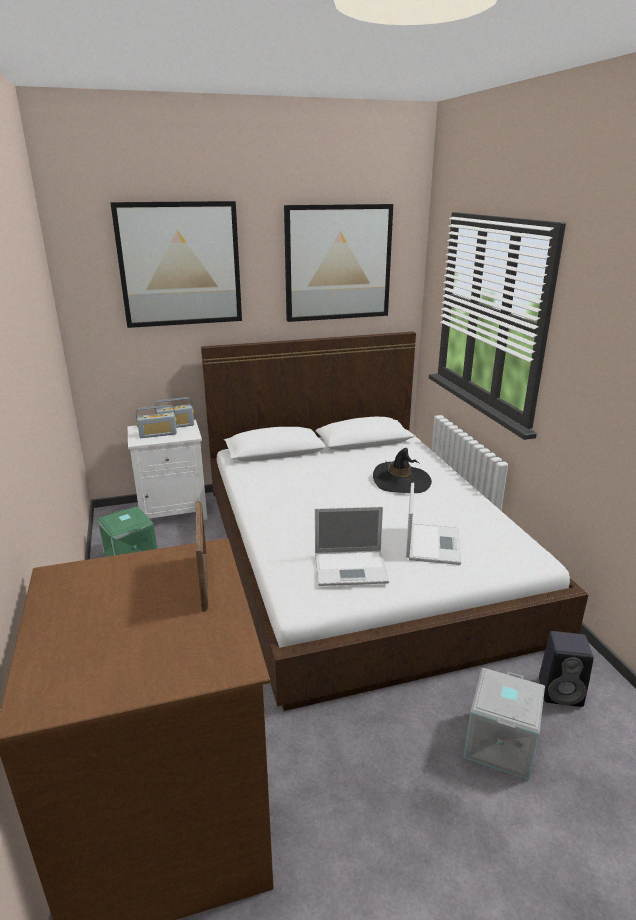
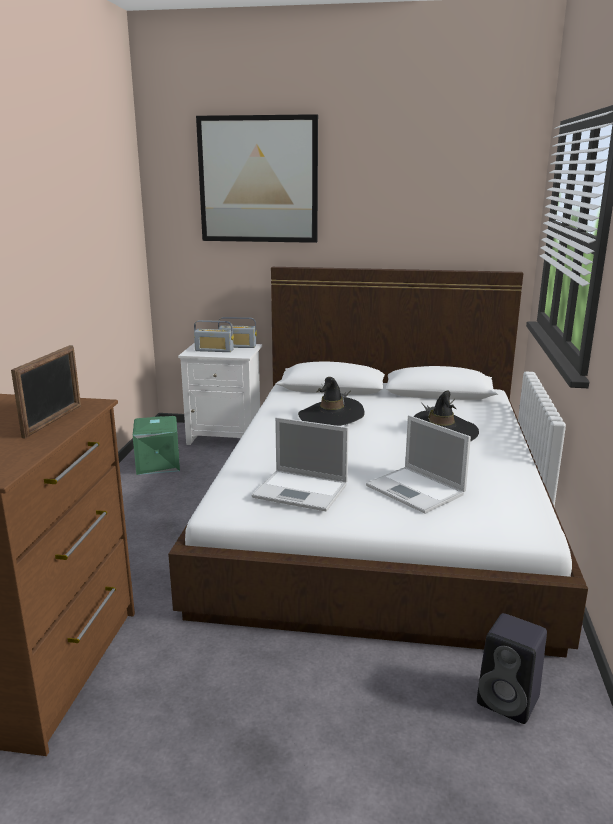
camera: 25 degrees right, 5 degrees down
picture [284,204,393,322] -> none
laptop [406,483,461,565] -> laptop turned 105 degrees clockwise [366,415,471,514]
grey storage box [464,668,545,780] -> none
none -> black hat [298,377,365,426]

